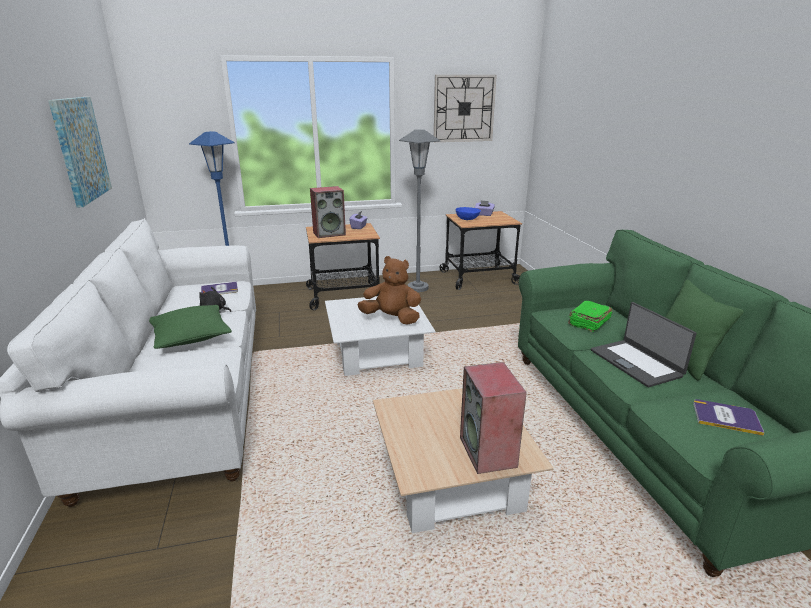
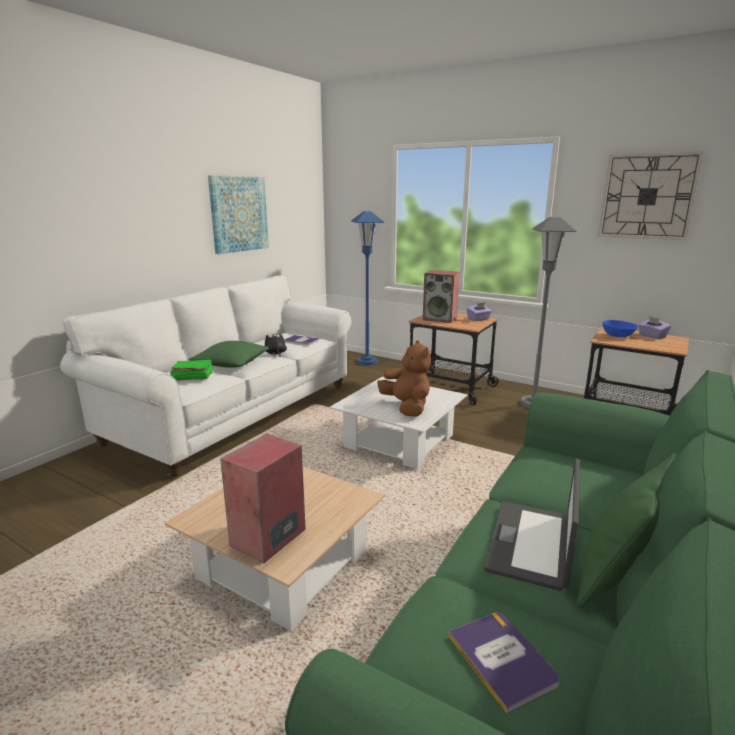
camera: 45 degrees right, 5 degrees down
green book [568,301,612,332] -> green book moved to [170,360,213,381]

